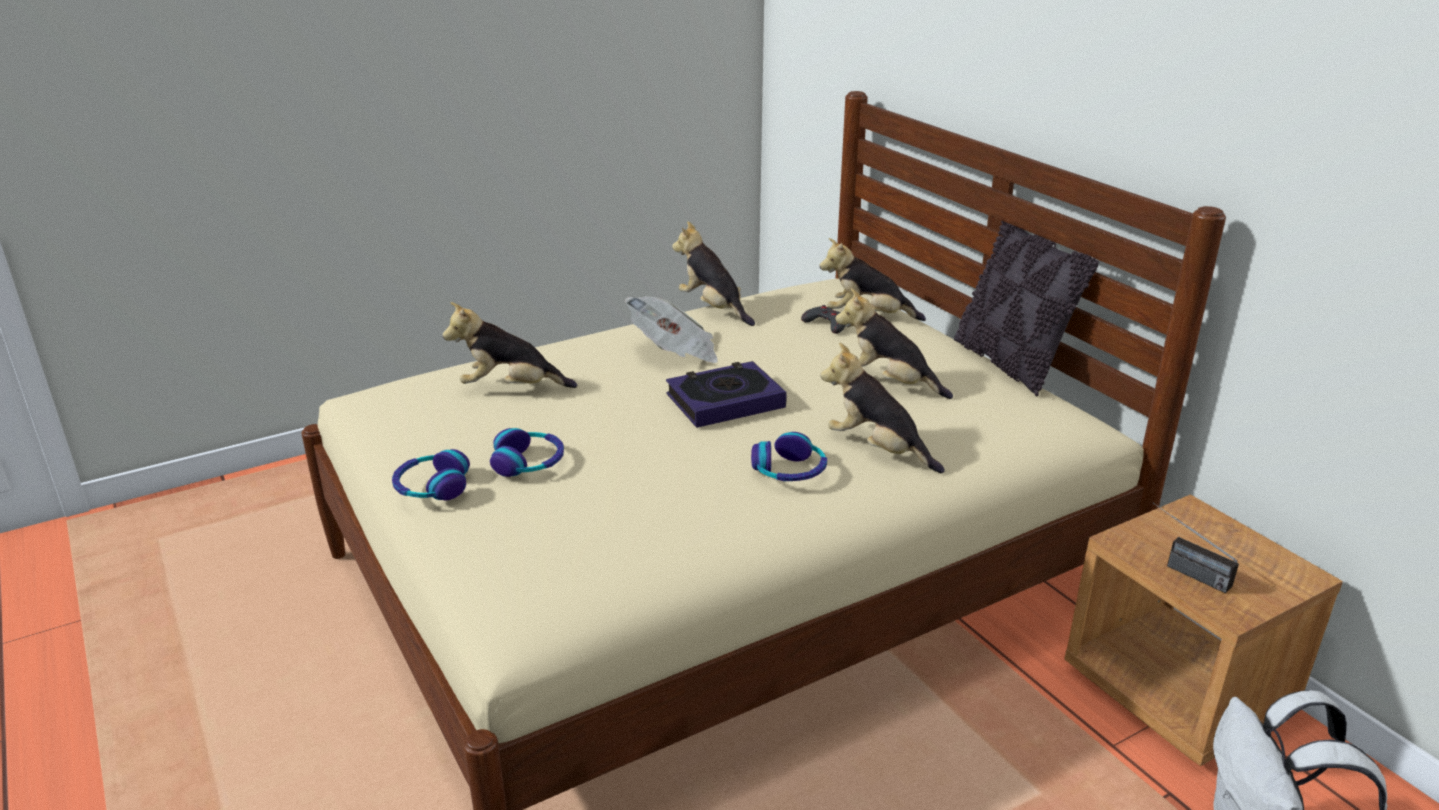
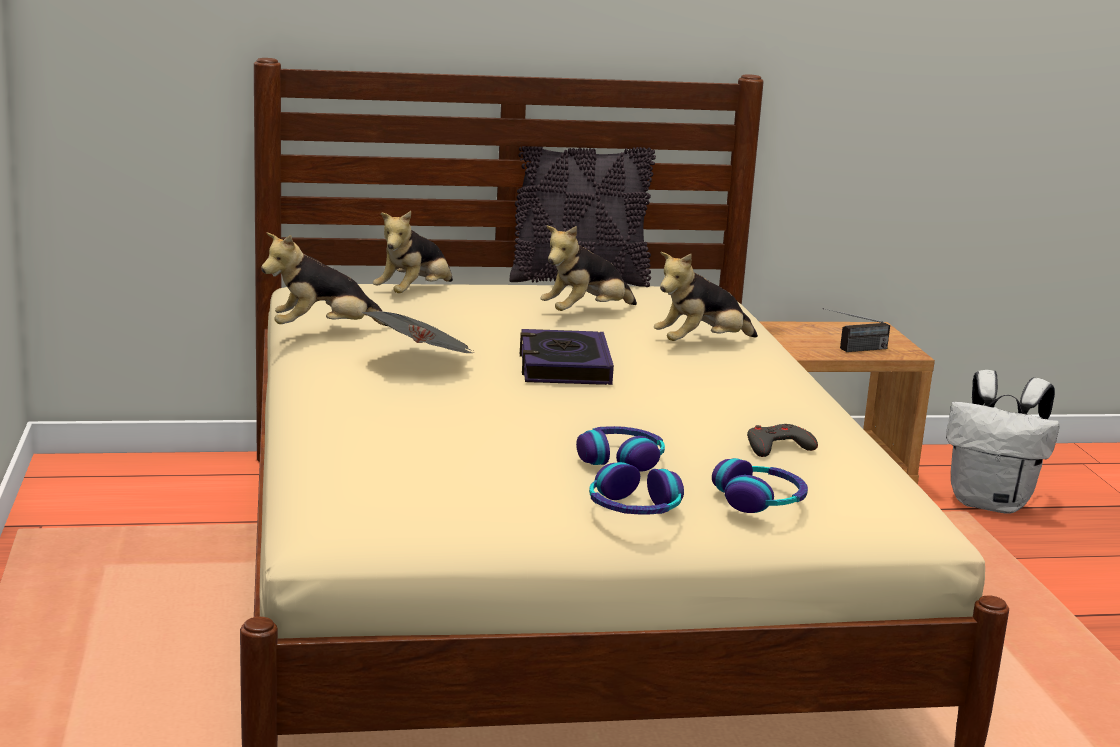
camera: 70 degrees left, 10 degrees down
plush toy [443,302,577,388] -> none
headphones [751,432,827,481] -> headphones moved to [712,458,808,513]
grey game controller [801,305,845,334] -> grey game controller moved to [747,424,818,457]

